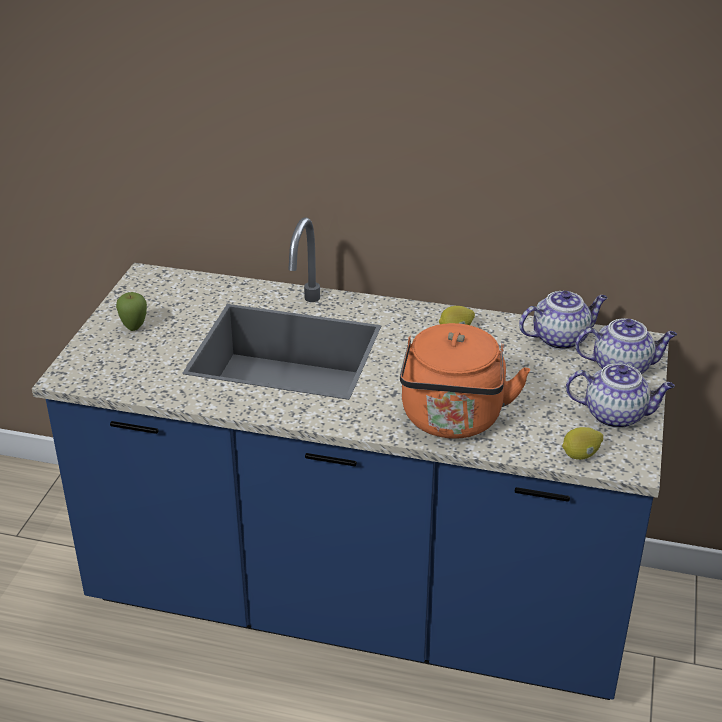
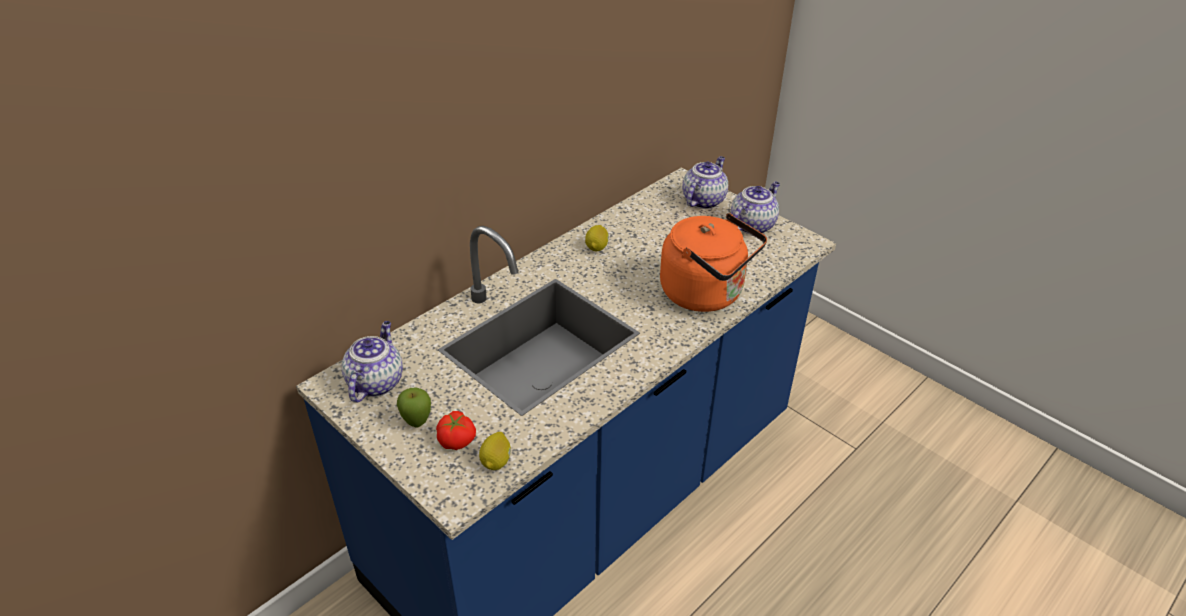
camera: 60 degrees left, 5 degrees up
teapot [519,291,608,350] -> teapot moved to [342,321,403,403]
lemon [562,427,603,460] -> lemon moved to [479,432,511,470]
none -> tomato [436,411,476,450]

